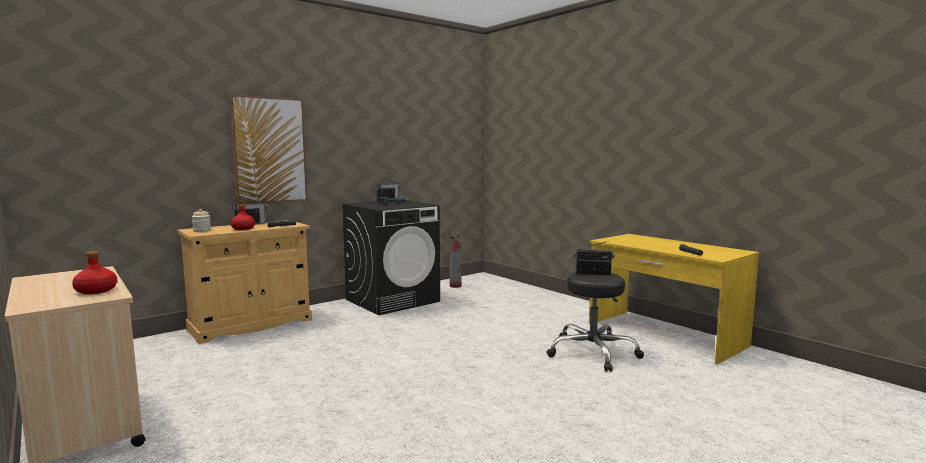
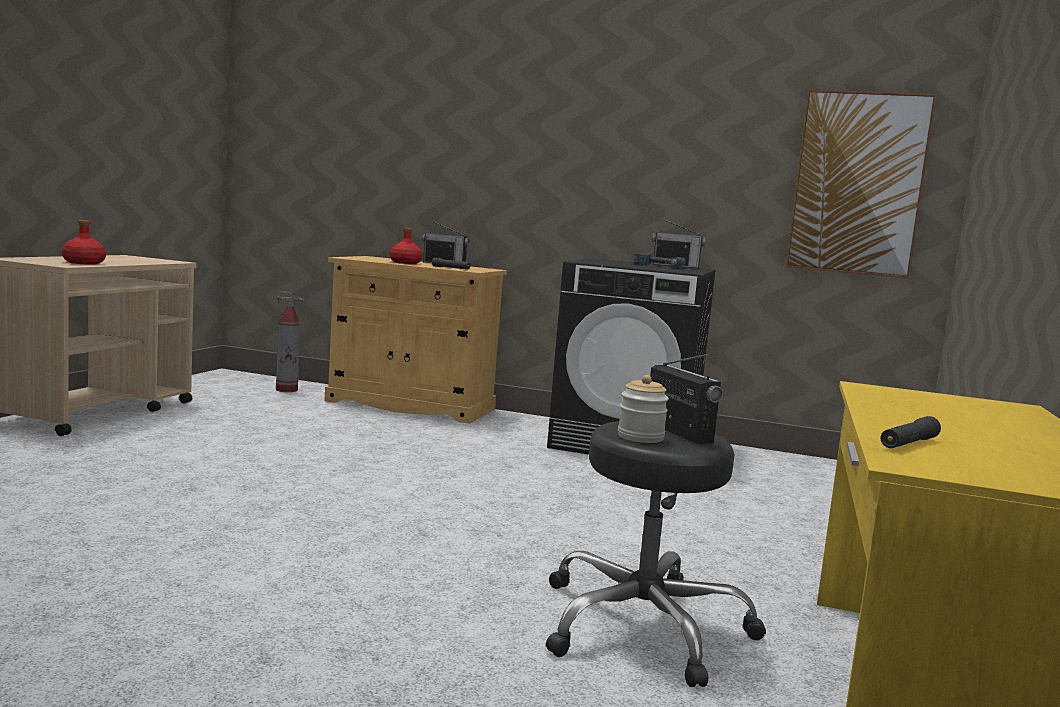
camera: 55 degrees right, 0 degrees up
jar [192,209,211,232] -> jar moved to [618,375,669,443]
picture [230,95,307,205] -> picture moved to [786,90,936,278]
fire extinguisher [450,232,462,288] -> fire extinguisher moved to [276,291,304,392]

